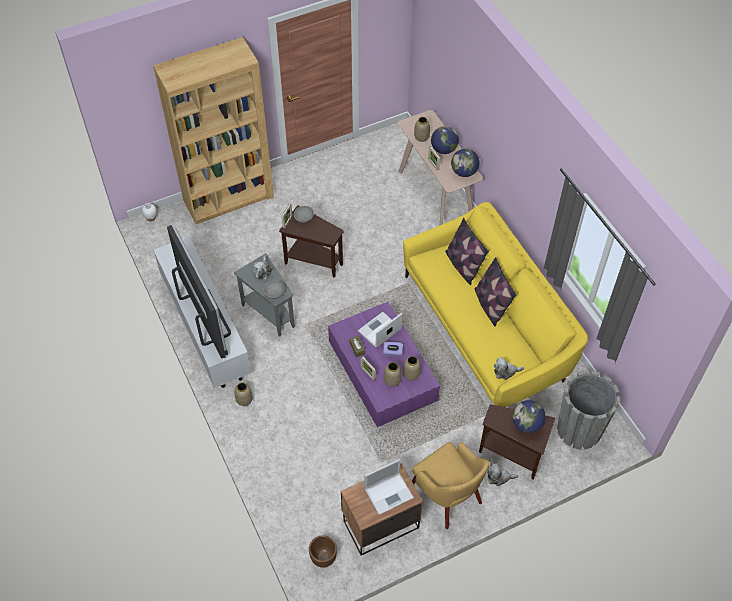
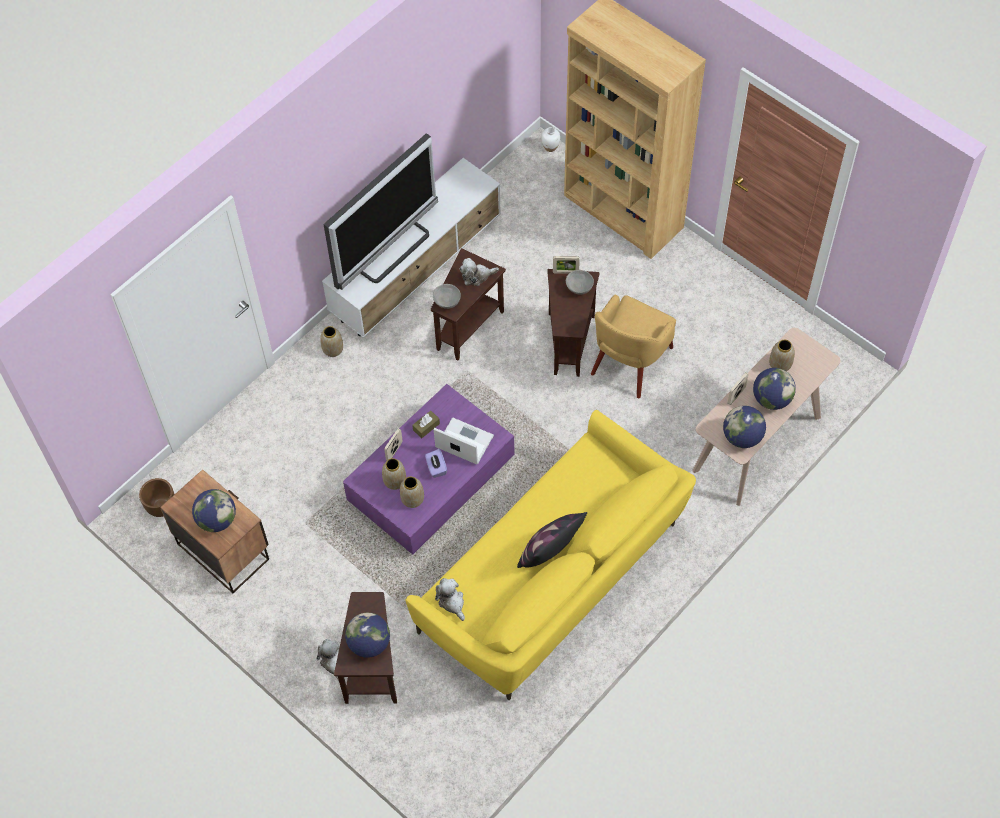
camera: 70 degrees right, 5 degrees up
grey side table [234,253,295,337] -> brown side table [431,248,506,360]
laptop [364,459,414,515] -> globe [192,489,236,532]
yellow armchair [412,442,490,529] -> yellow armchair moved to [591,294,676,398]
pillow [445,218,489,285] -> none
grey planter [557,371,620,450] -> none

